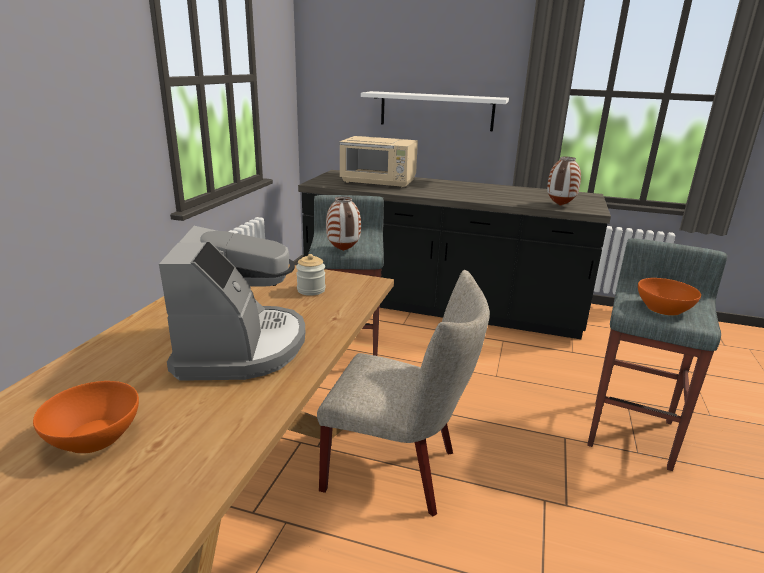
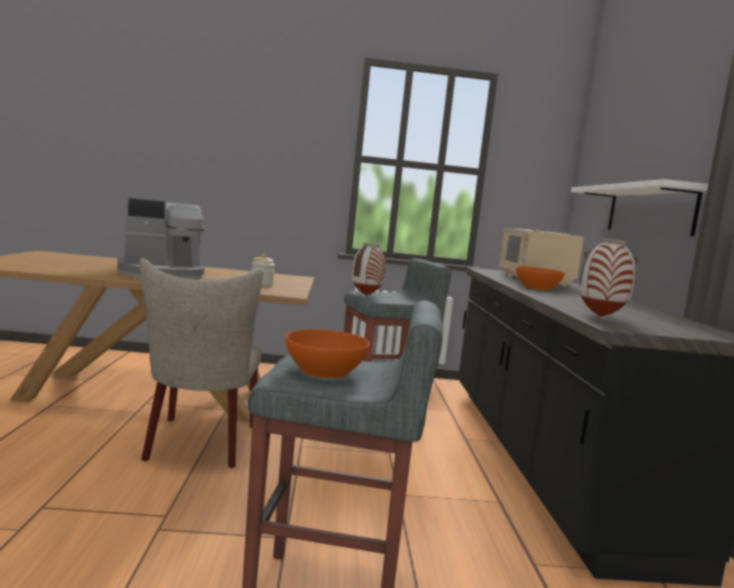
camera: 70 degrees right, 15 degrees down
orange bowl [33,381,139,454] -> orange bowl moved to [516,266,565,290]

